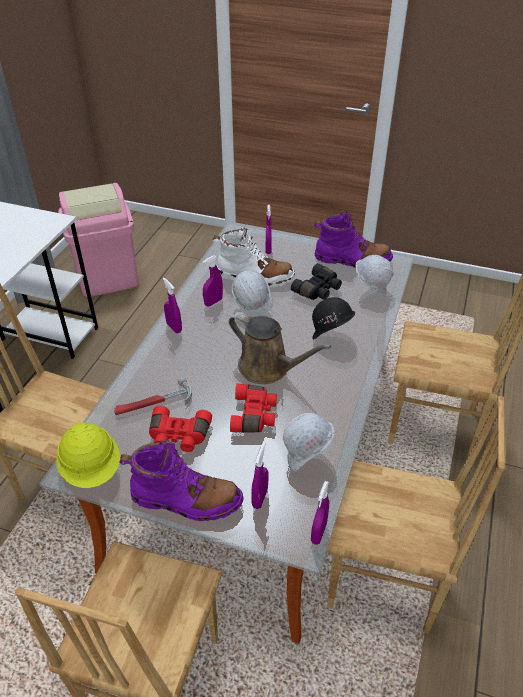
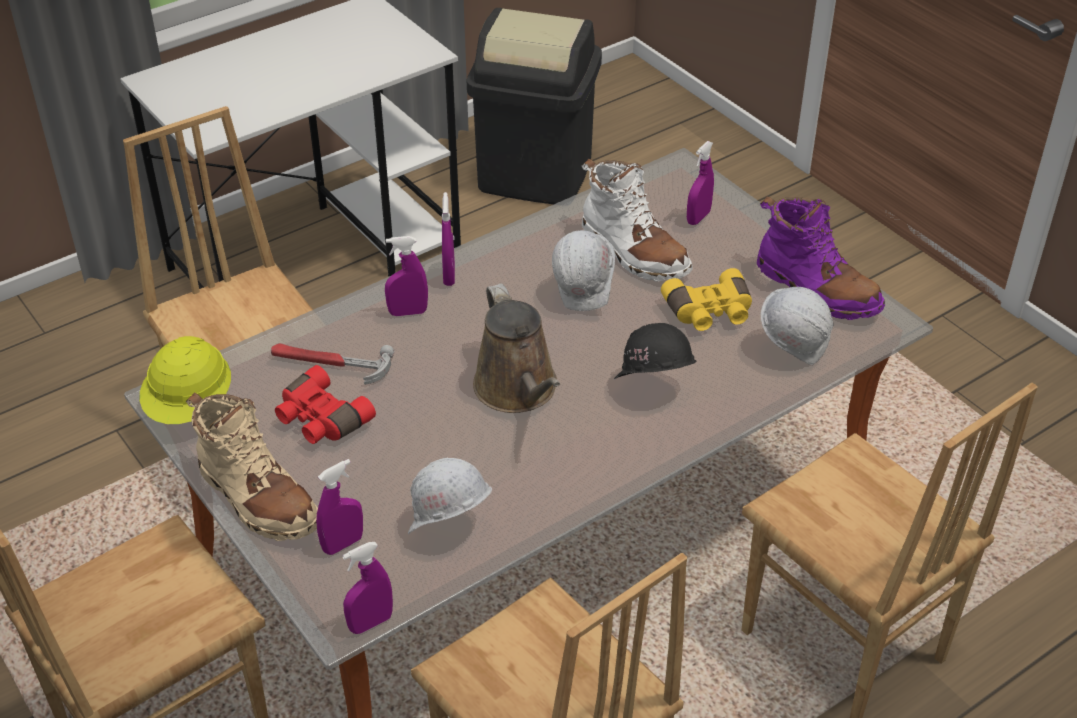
camera: 35 degrees right, 0 degrees up
pink trash can [58,183,139,297] -> black trash can [467,8,602,204]
purple boot [119,440,243,521] -> beige boot [186,393,318,541]
purple spray bottle [203,255,223,306] -> purple spray bottle moved to [385,236,428,316]
red binoculars [230,384,277,433] -> none
black binoculars [291,263,342,300] -> yellow binoculars [661,268,752,331]

